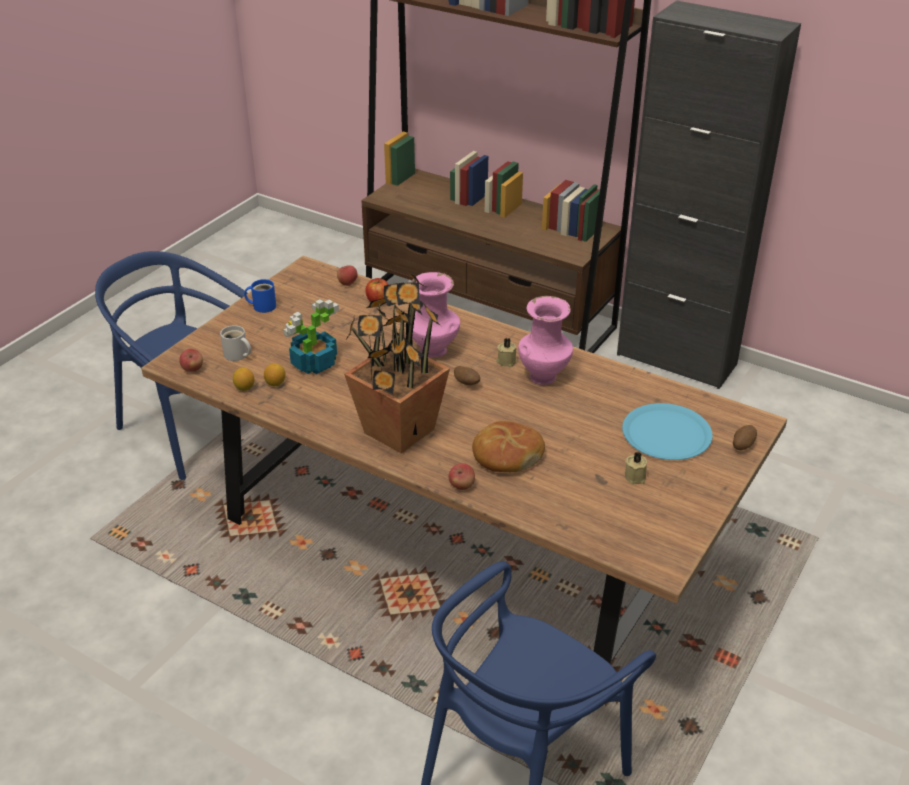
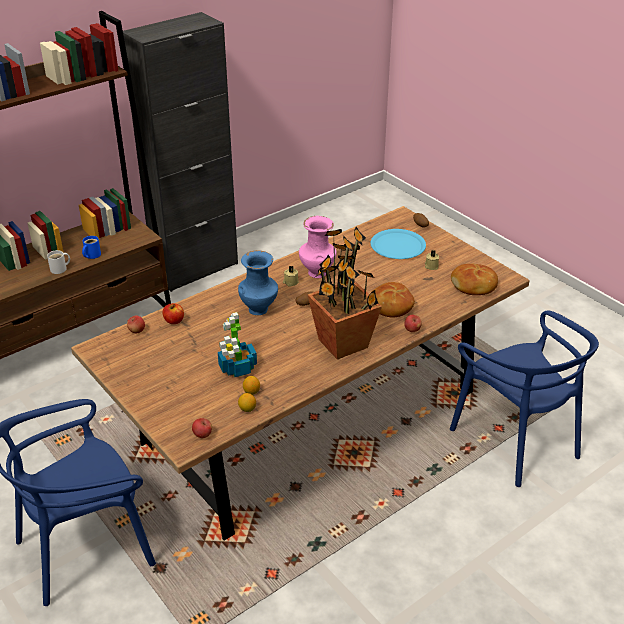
camera: 70 degrees left, 0 degrees up
white mug [220,325,251,361] -> white mug moved to [47,250,70,274]
blue mug [244,279,276,313] -> blue mug moved to [82,236,101,259]
pink vase [411,272,460,358] -> blue vase [238,250,278,315]
none -> bread [451,264,498,295]

